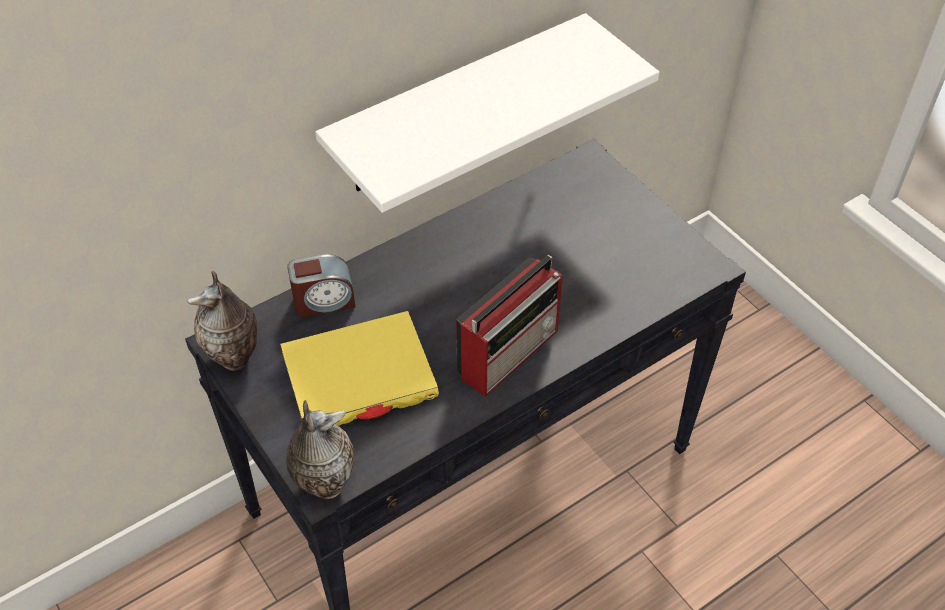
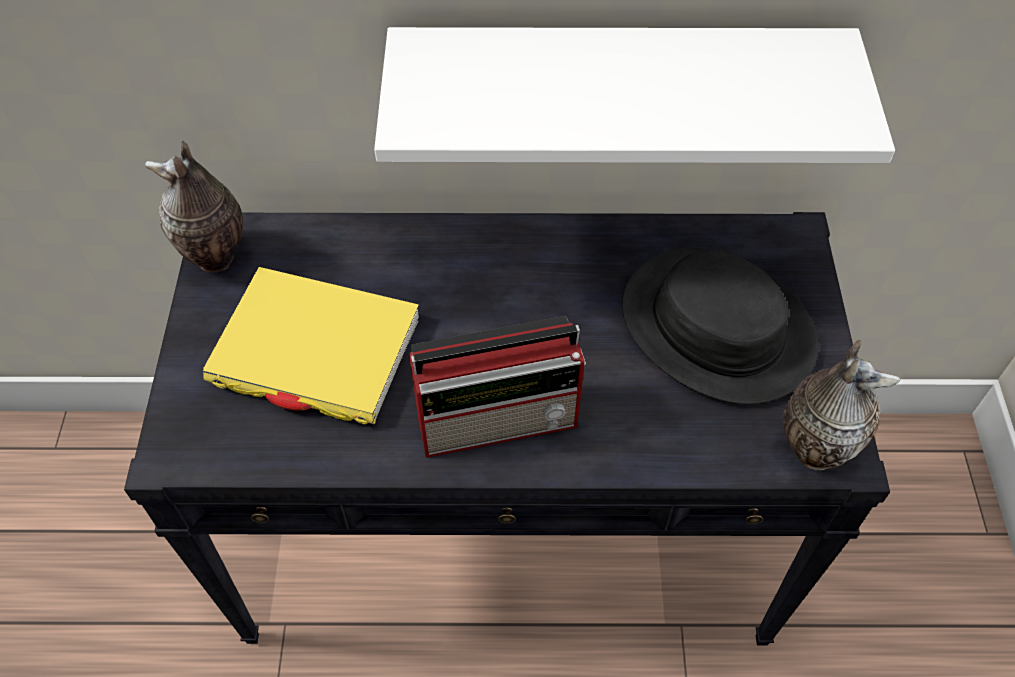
camera: 35 degrees right, 5 degrees up
vase [286,400,354,499] -> vase moved to [783,339,900,471]
alarm clock [287,254,355,317] -> none
none -> black hat [622,248,818,404]

